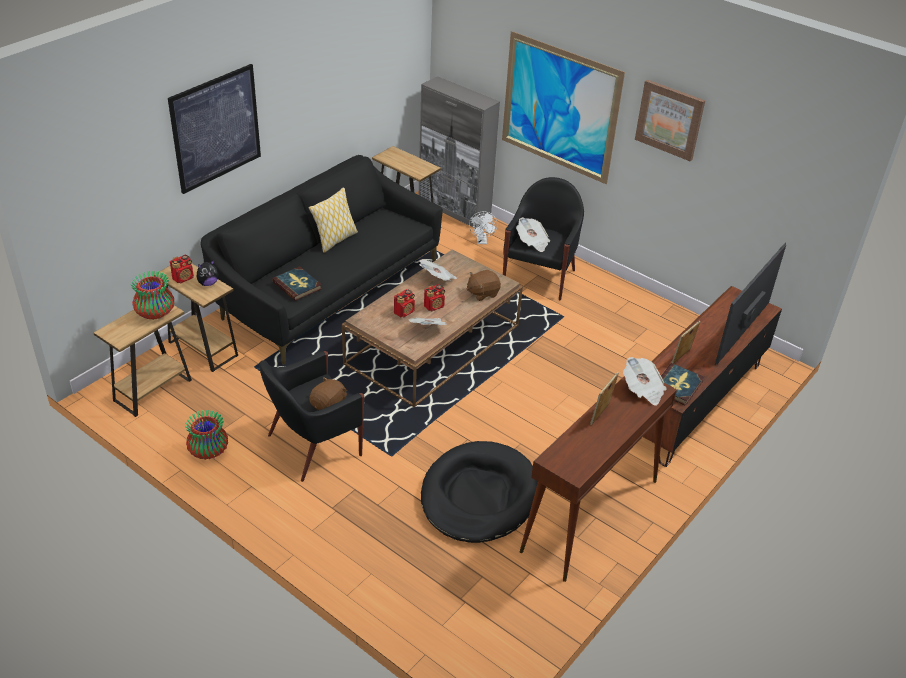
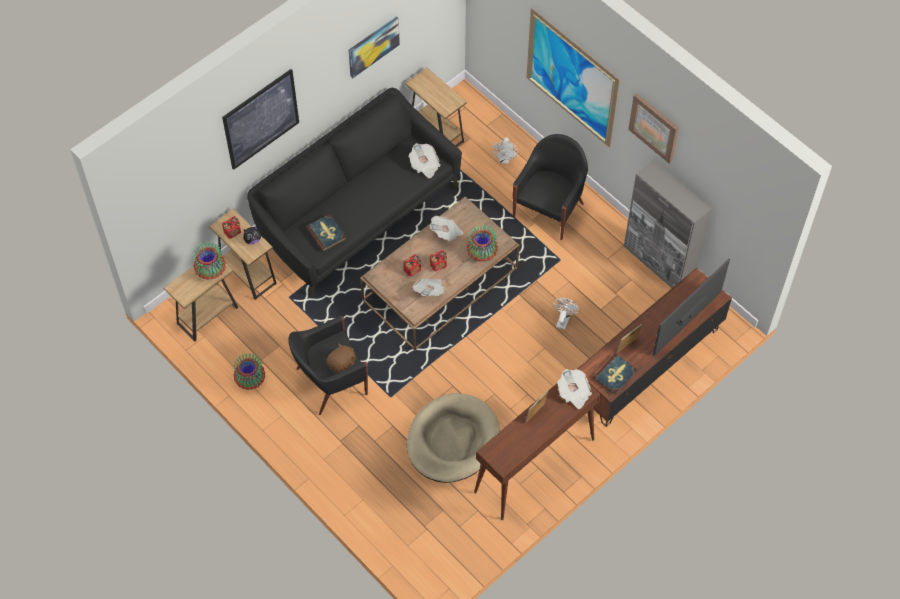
camera: 10 degrees right, 20 degrees up
pillow [309,187,358,253] -> none
grey cabinet [419,76,500,228] -> grey cabinet moved to [624,160,712,288]
black dog bed [421,441,538,543] -> beige dog bed [407,393,499,483]
brown plush toy [467,270,501,301] -> vase [467,225,498,262]
newspaper [516,217,550,252] -> newspaper moved to [409,143,441,178]
none -> picture [348,16,400,78]
none -> white fan [553,298,580,330]

